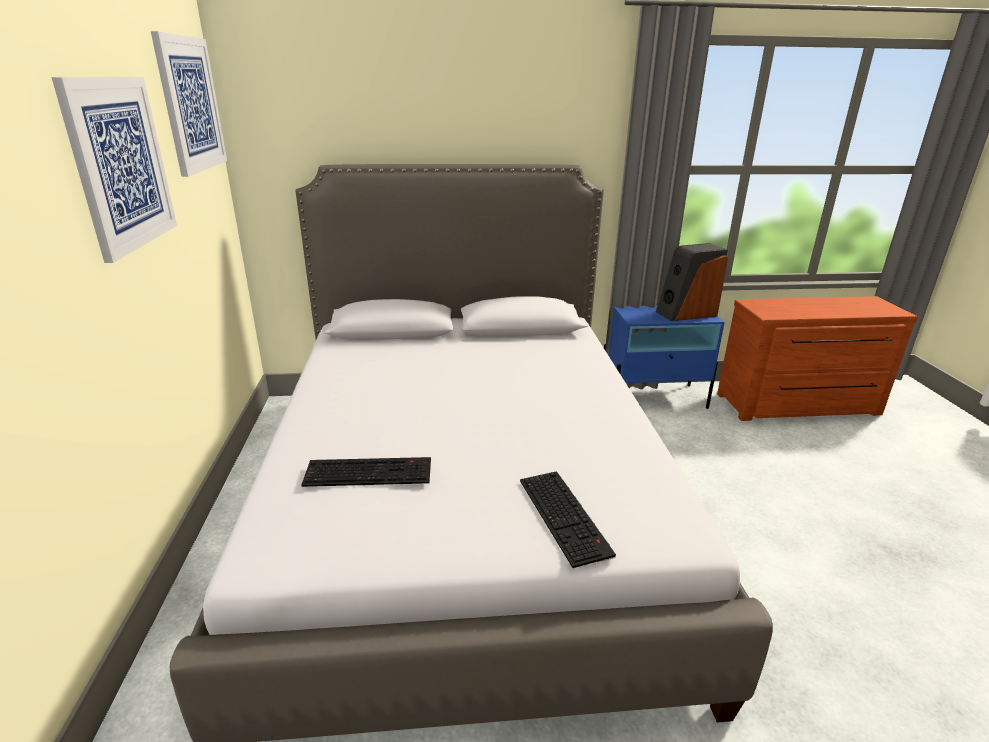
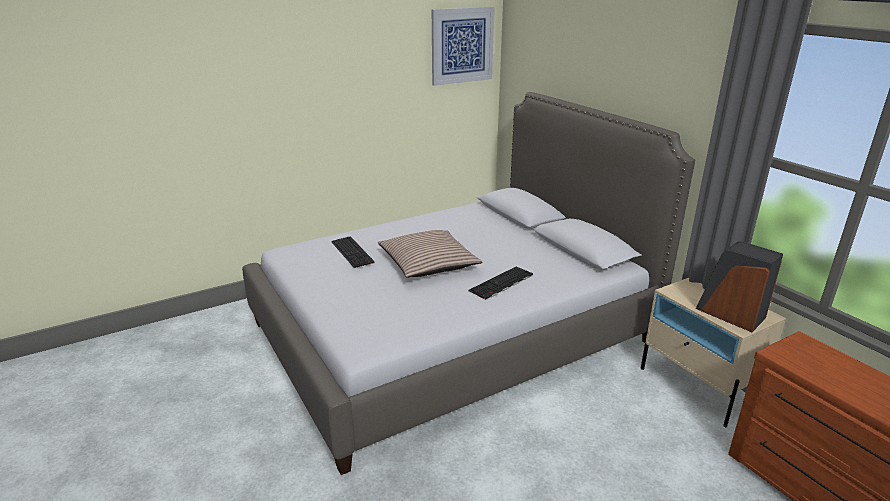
camera: 65 degrees right, 0 degrees up
picture [51,77,177,263] -> none
keyboard [520,471,616,568] -> keyboard moved to [468,267,533,300]
blue nightstand [604,305,725,409] -> beige nightstand [641,278,786,427]
none -> pillow [378,230,483,278]

